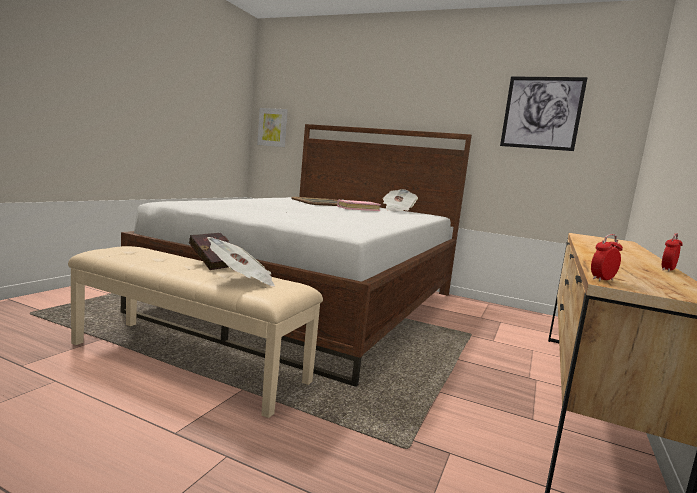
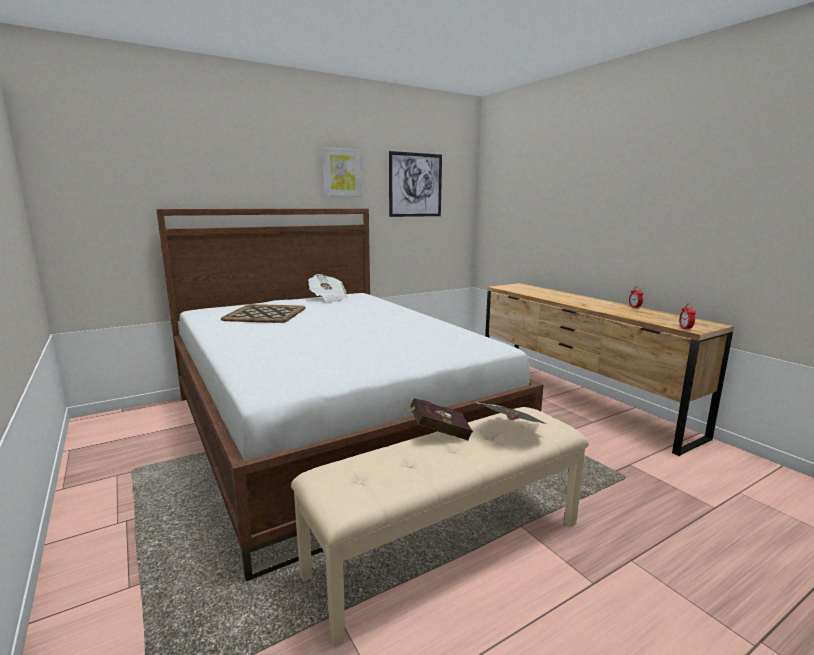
camera: 55 degrees left, 5 degrees up
picture [257,108,288,147] -> picture moved to [322,147,362,197]
pink book [337,199,381,211] -> none

